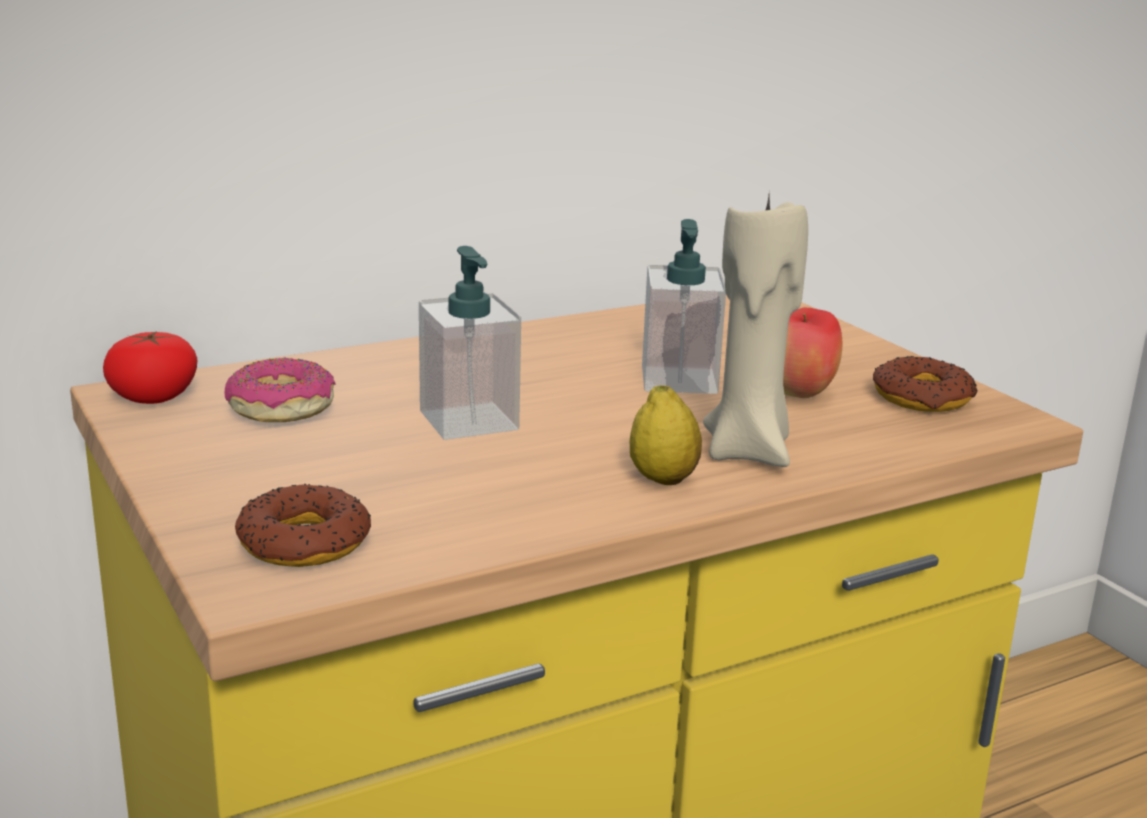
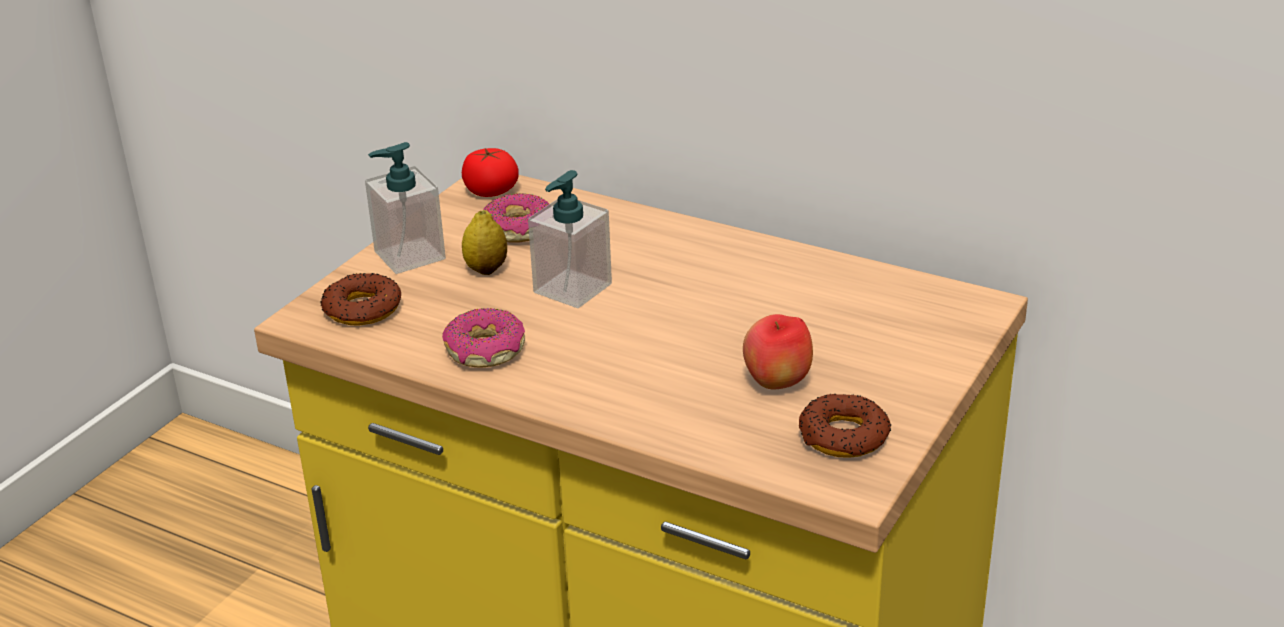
camera: 60 degrees right, 10 degrees up
lemon [630,385,702,485] -> lemon moved to [462,210,507,275]
soap dispenser [642,219,726,394] -> soap dispenser moved to [365,142,446,274]
beige candle [703,189,808,467] -> none
none -> donut [442,308,525,368]

